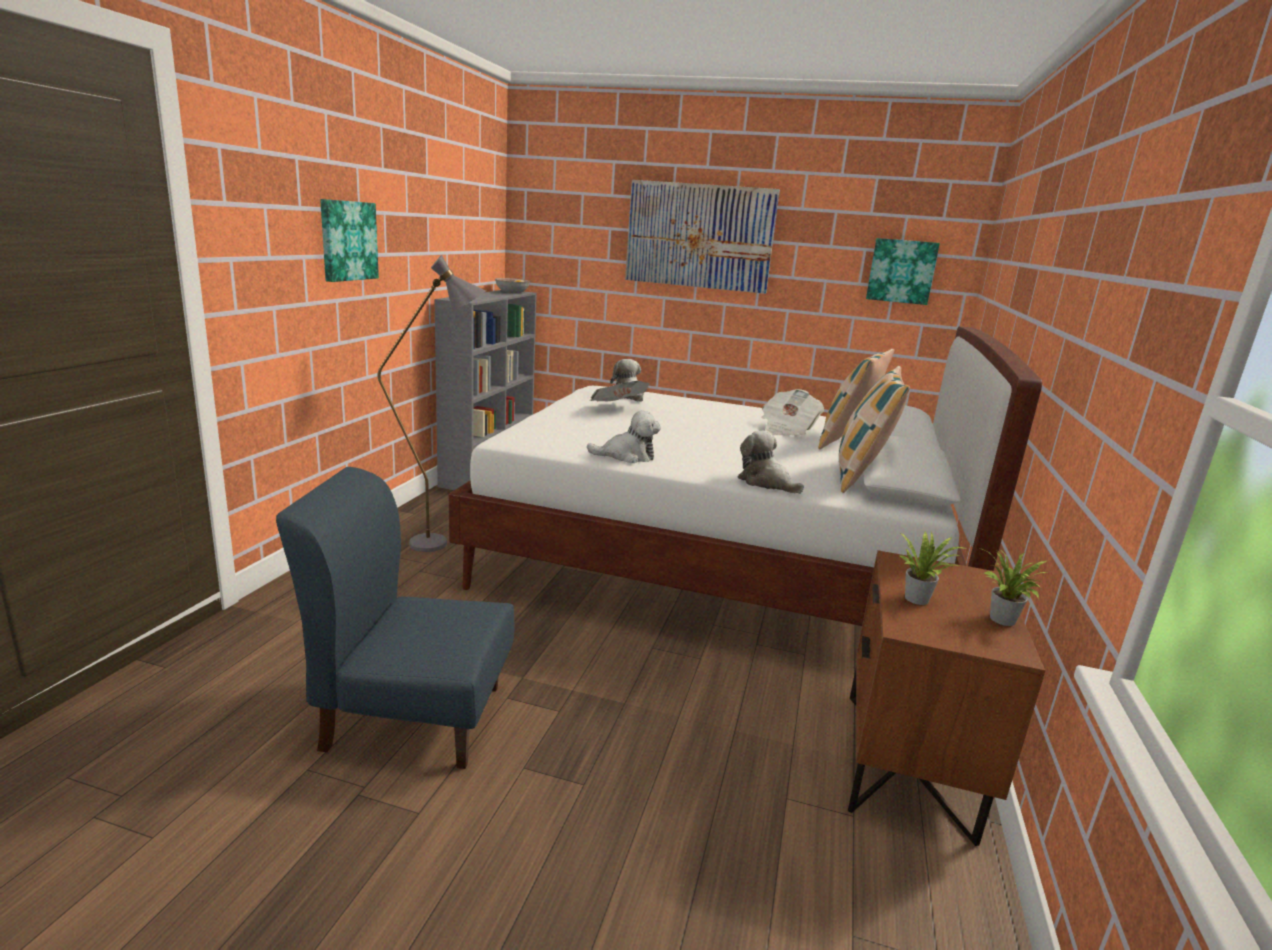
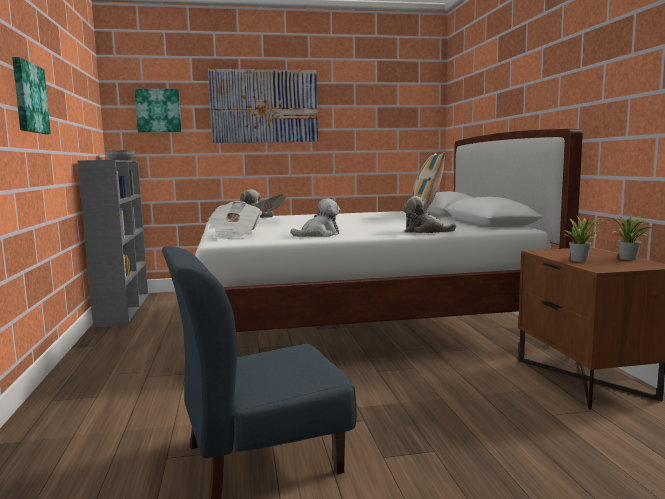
camera: 25 degrees left, 10 degrees down
grey floor lamp [378,255,486,552] -> none
newspaper [761,389,824,435] -> newspaper moved to [208,201,262,239]
pillow [839,366,910,493] -> none
picture [866,238,940,305] -> picture moved to [135,89,182,132]

